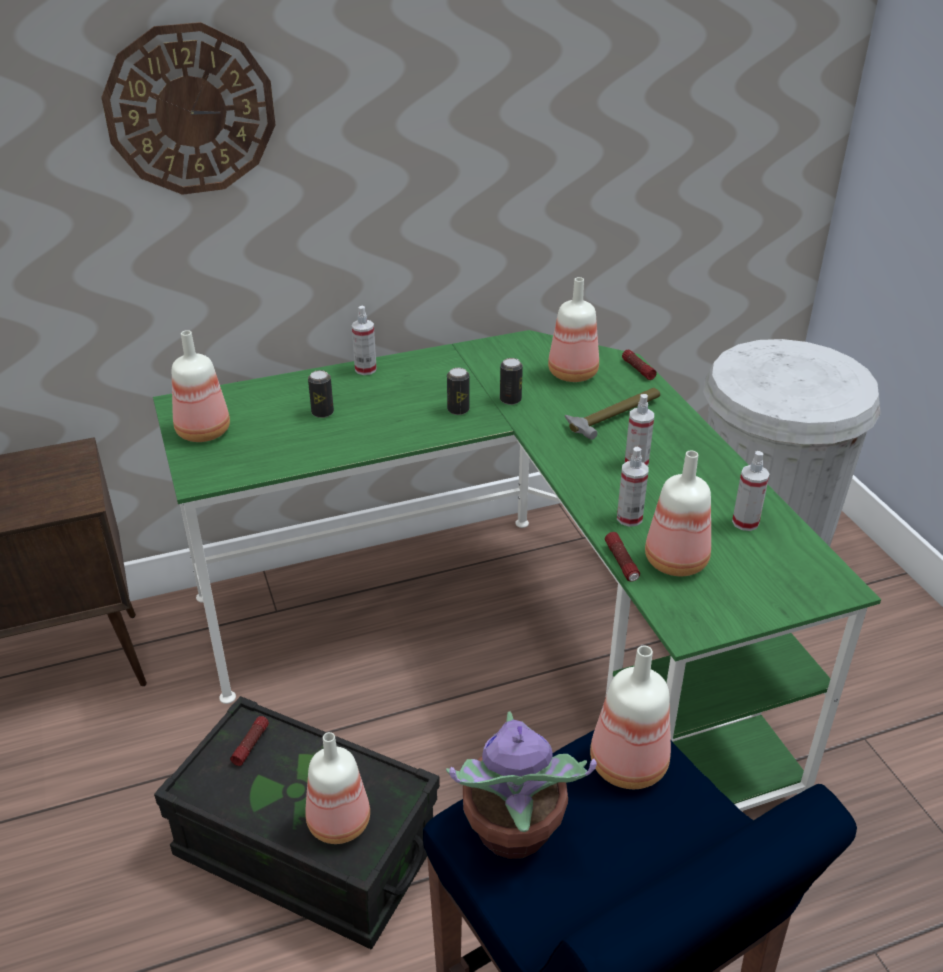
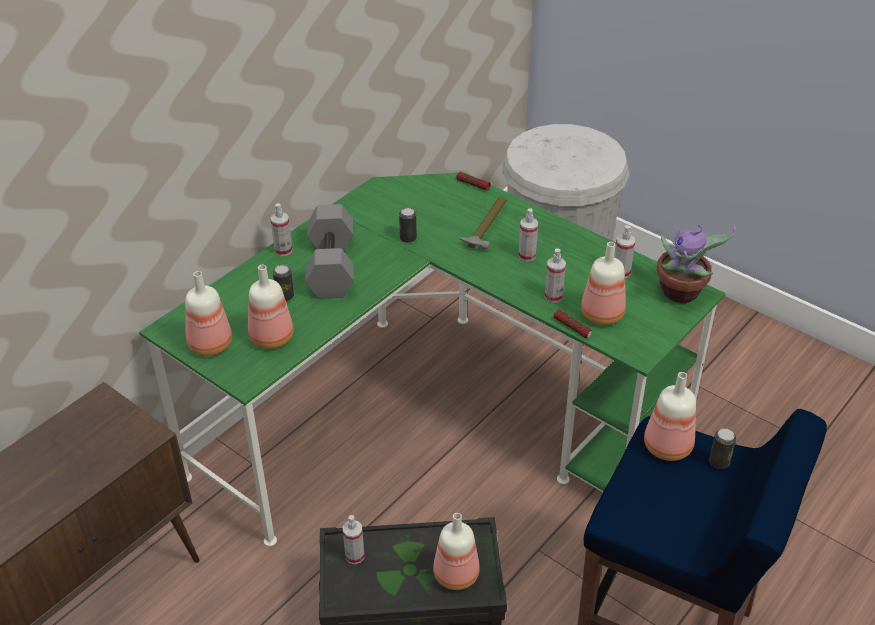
camera: 30 degrees left, 5 degrees up
wall clock [101,22,275,195] -> none
flashlight [230,716,269,766] -> spray bottle [343,515,364,564]
potted plant [446,711,597,859] -> potted plant moved to [657,225,736,303]
can [447,368,469,415] -> can moved to [709,428,736,469]
bottle [548,277,599,382] -> bottle moved to [248,265,294,349]
none -> grey dumbbell [305,204,354,299]

